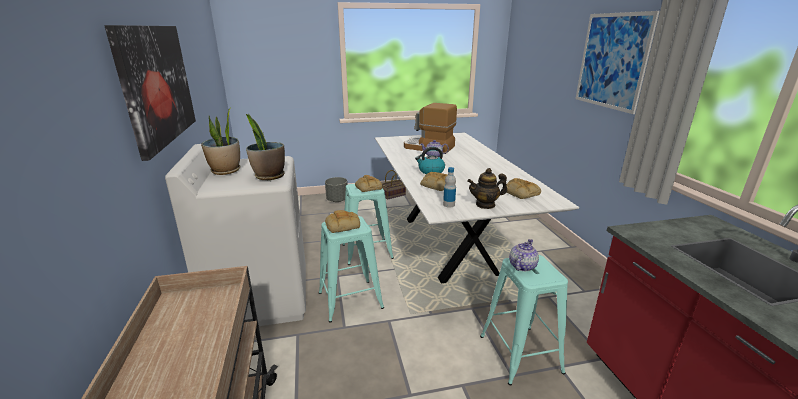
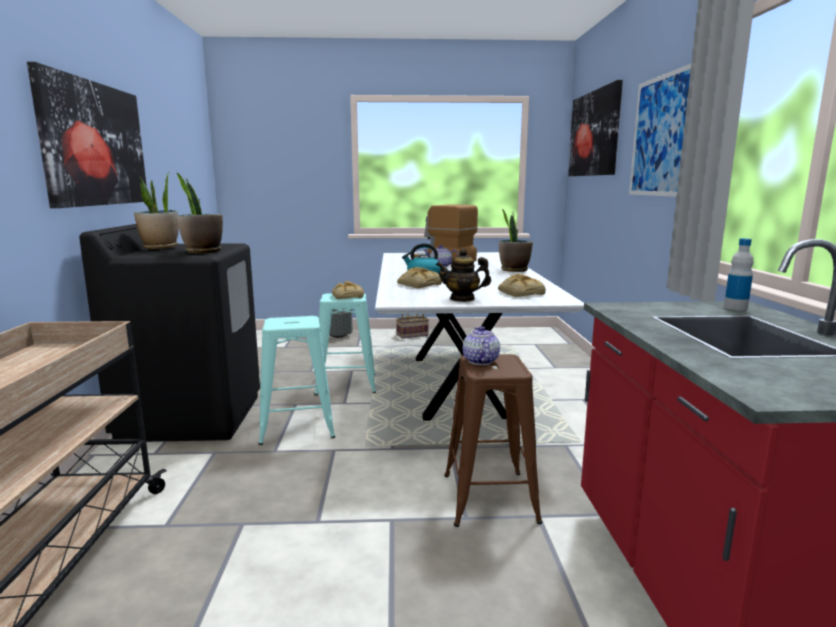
camera: 10 degrees right, 10 degrees down
white washing machine [165,144,306,326] -> black washing machine [79,224,260,442]
bread [325,210,360,233] -> none
bottle [443,167,456,208] -> bottle moved to [724,238,754,310]
turquoise stool [480,255,568,386] -> brown stool [444,354,542,527]
teapot [509,239,539,271] -> teapot turned 45 degrees counterclockwise [463,326,500,365]
none -> potted plant [499,208,533,272]
none -> picture [568,80,623,176]

